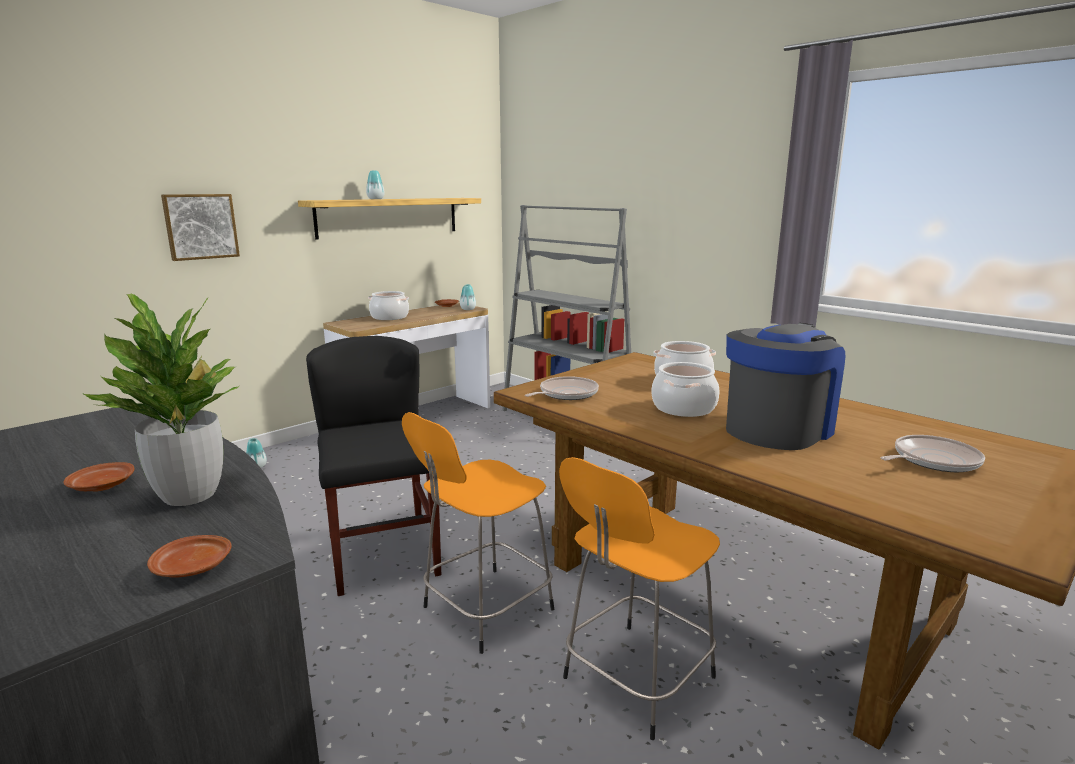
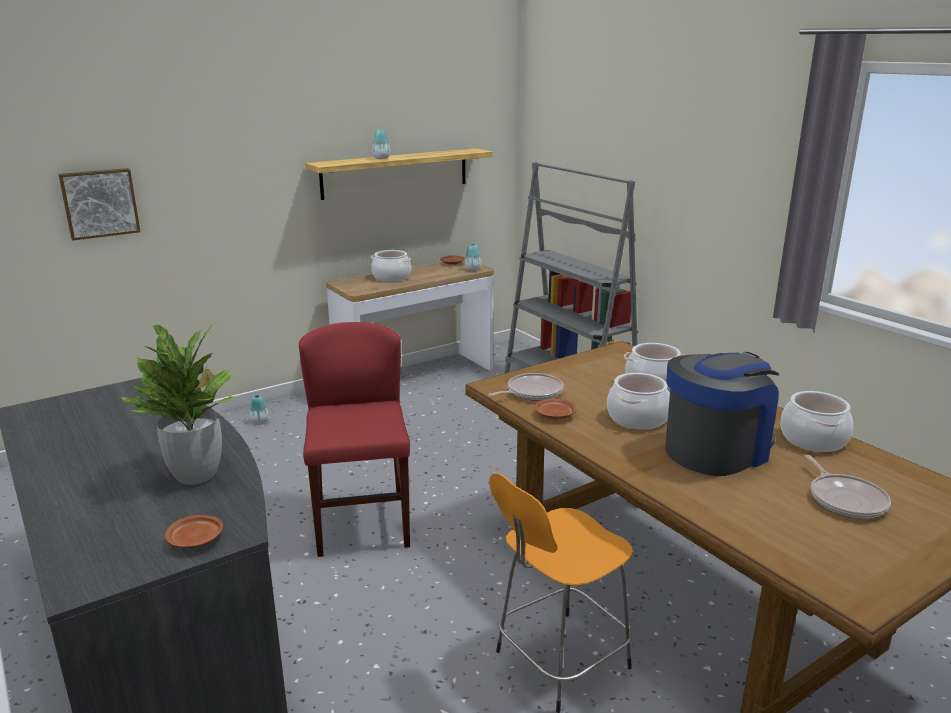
camera: 10 degrees right, 5 degrees up
brown plate [64,462,135,491] -> brown plate moved to [534,398,576,419]
picture [161,194,240,261] -> picture moved to [58,168,140,240]
black chair [306,336,441,596] -> red chair [299,322,410,557]
orange stool [402,412,554,654] -> none
frying pan [881,435,985,472] -> frying pan turned 90 degrees clockwise [805,455,891,519]
none -> cooking pot [780,391,853,452]

